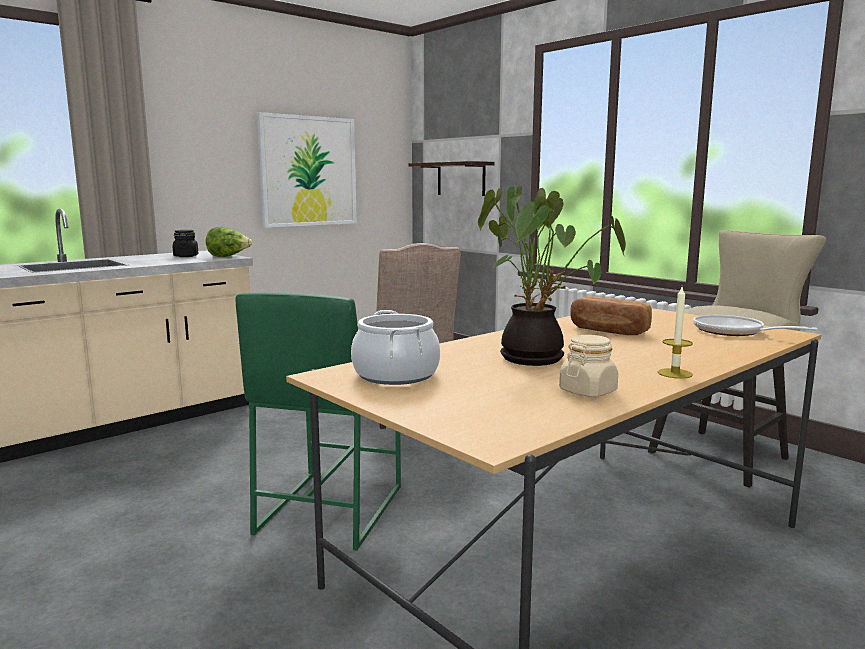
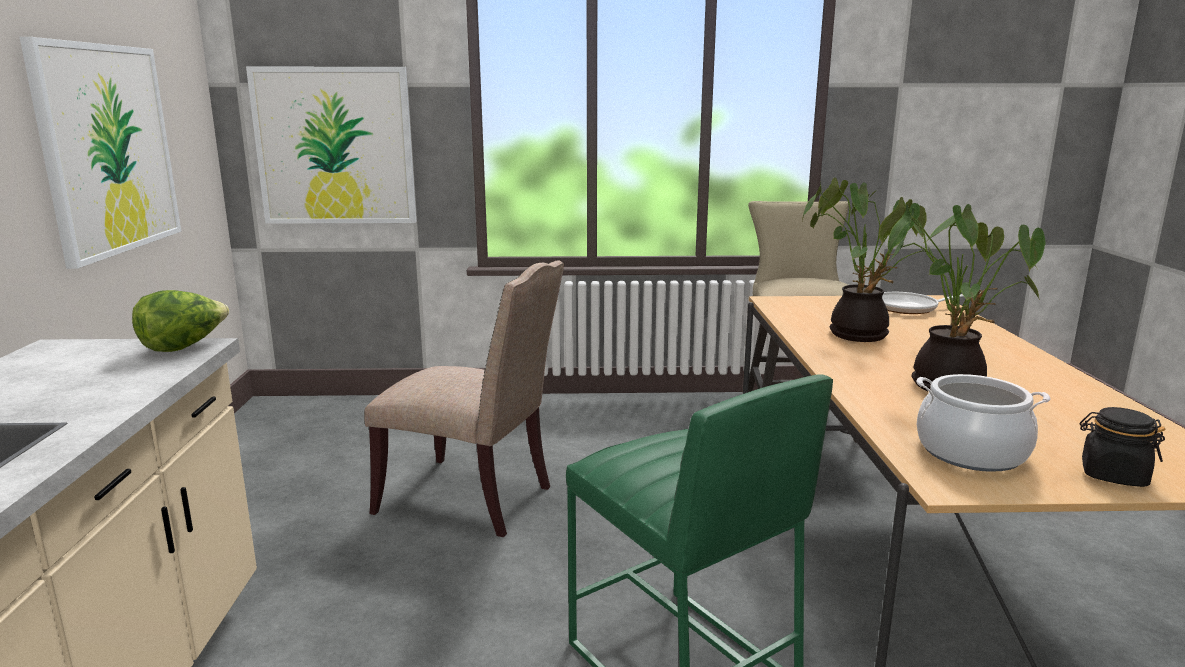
camera: 50 degrees left, 5 degrees up
black jar [173,230,198,257] -> black jar moved to [1080,407,1165,487]
shelf [408,161,495,196] -> picture [246,67,416,224]
beige jar [559,335,618,397] -> none
bread [570,296,652,335] -> potted plant [803,178,936,342]
candle [658,287,693,379] -> none

